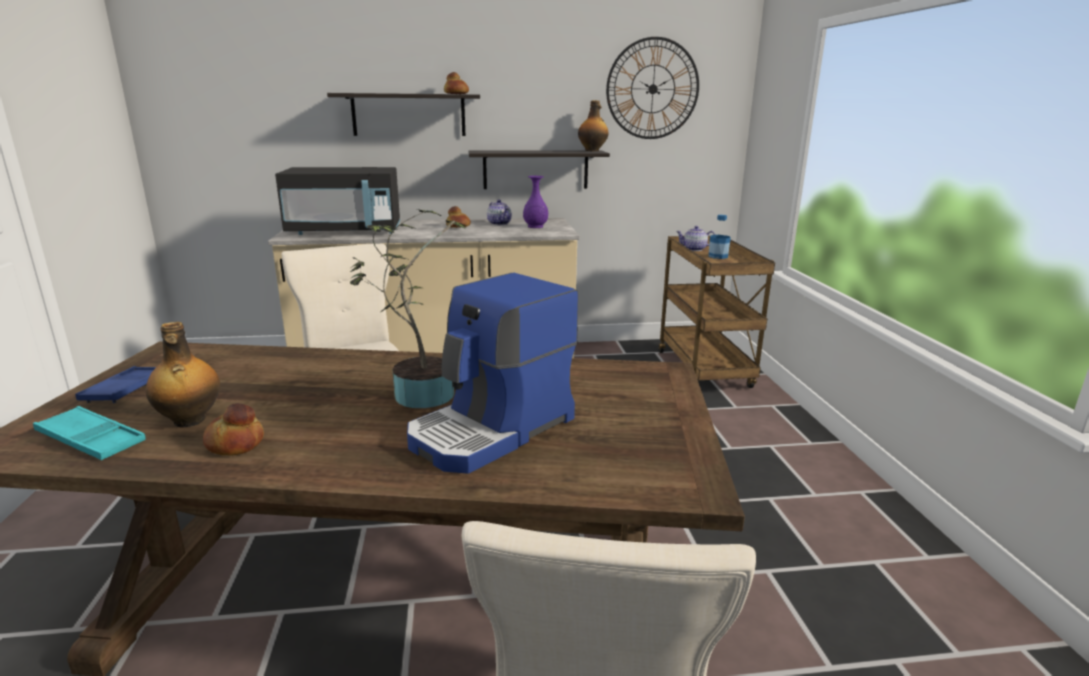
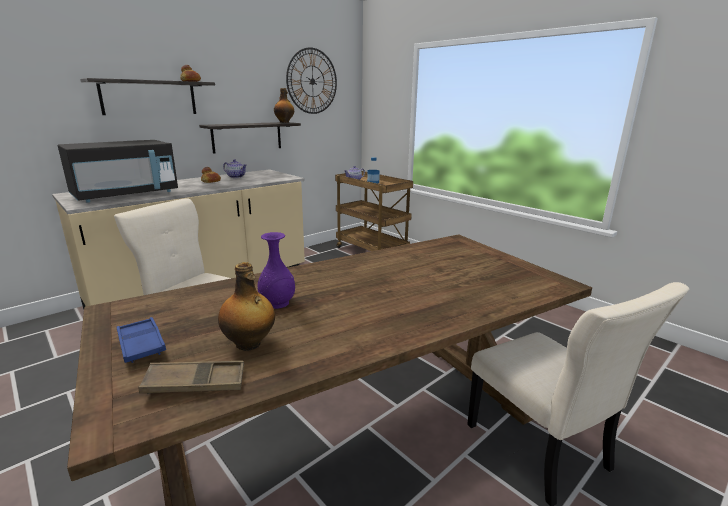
camera: 35 degrees left, 0 degrees up
turquoise tray [33,406,146,460] -> brown tray [138,361,244,394]
bread [203,403,264,456] -> none
potted plant [350,209,468,408] -> none
coffee machine [407,273,578,474] -> none
purple vase [523,176,548,228] -> purple vase moved to [258,232,295,309]

